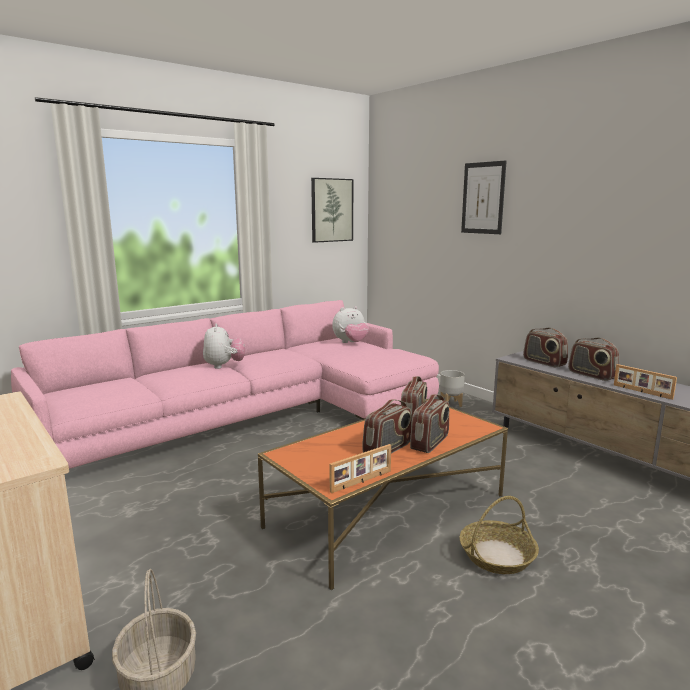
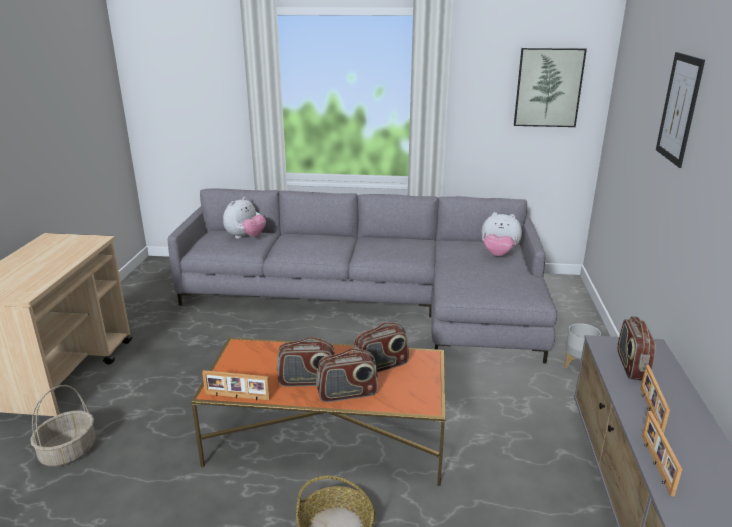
camera: 45 degrees right, 10 degrees up
pink sofa [11,300,439,469] -> grey sofa [168,188,557,364]
plush toy [203,323,245,369] -> plush toy moved to [223,197,266,239]
radio [568,338,619,381] -> picture frame [640,365,670,434]

